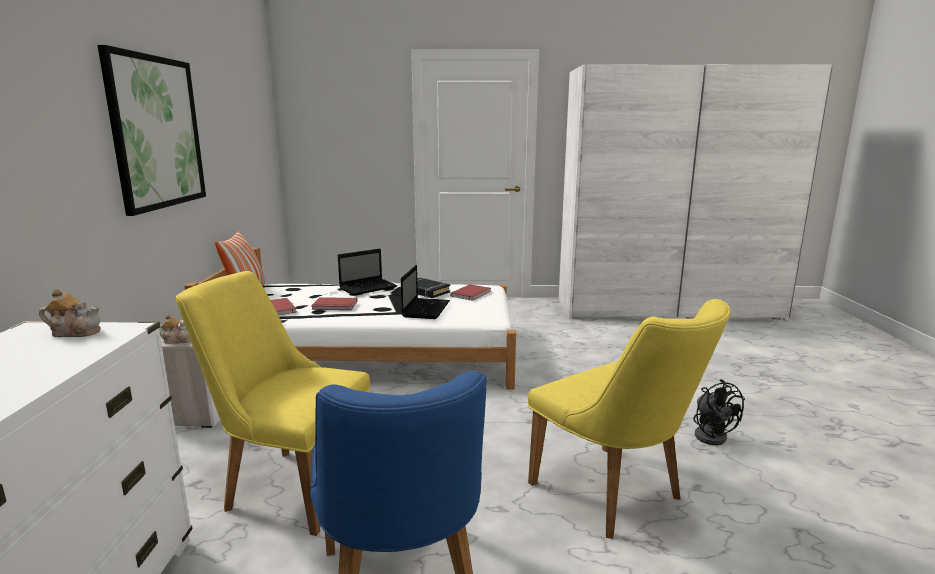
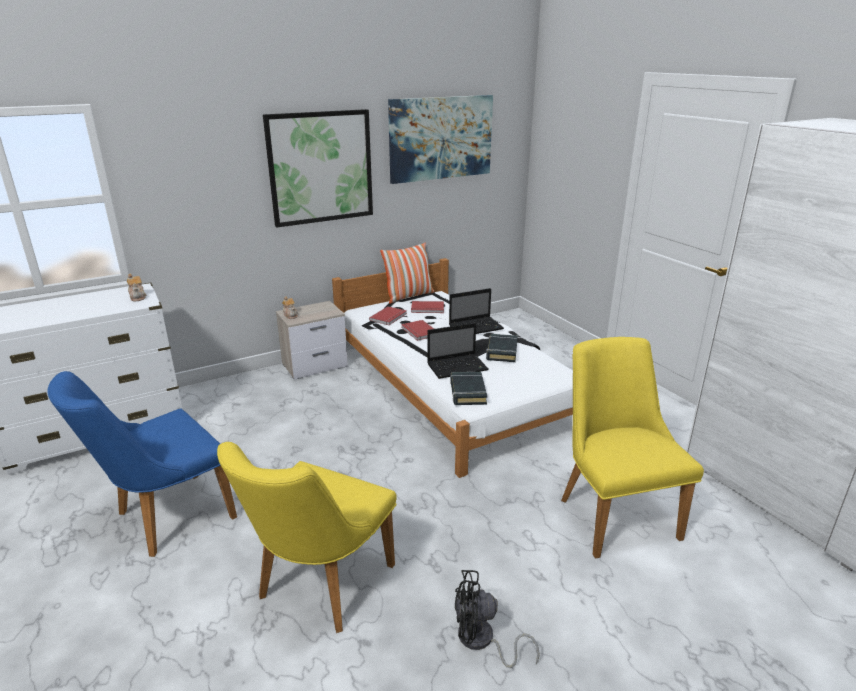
camera: 60 degrees right, 10 degrees up
yellow chair [176,271,371,536] -> yellow chair moved to [561,337,704,559]
laptop [338,249,397,295] -> laptop turned 45 degrees counterclockwise [449,288,504,334]
red book [450,284,491,301] -> red book moved to [411,301,444,313]
black fan [693,379,745,445] -> black fan turned 45 degrees clockwise [455,570,540,668]
none -> picture [388,95,493,184]
none -> black book [450,372,487,405]

